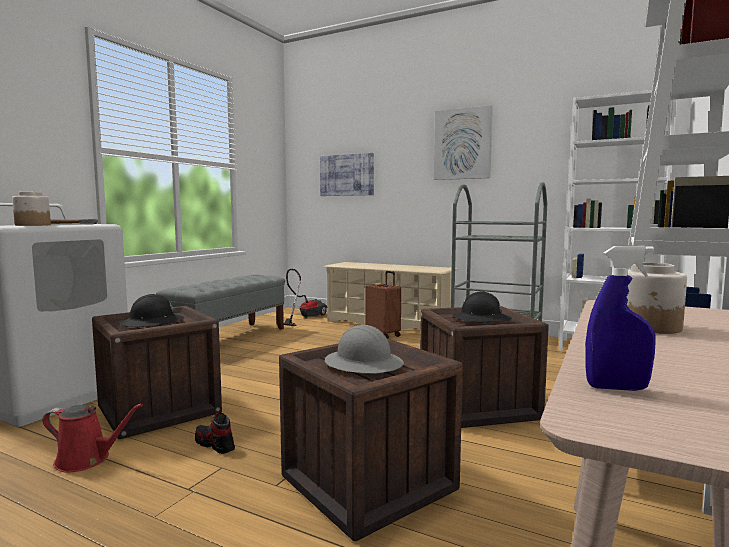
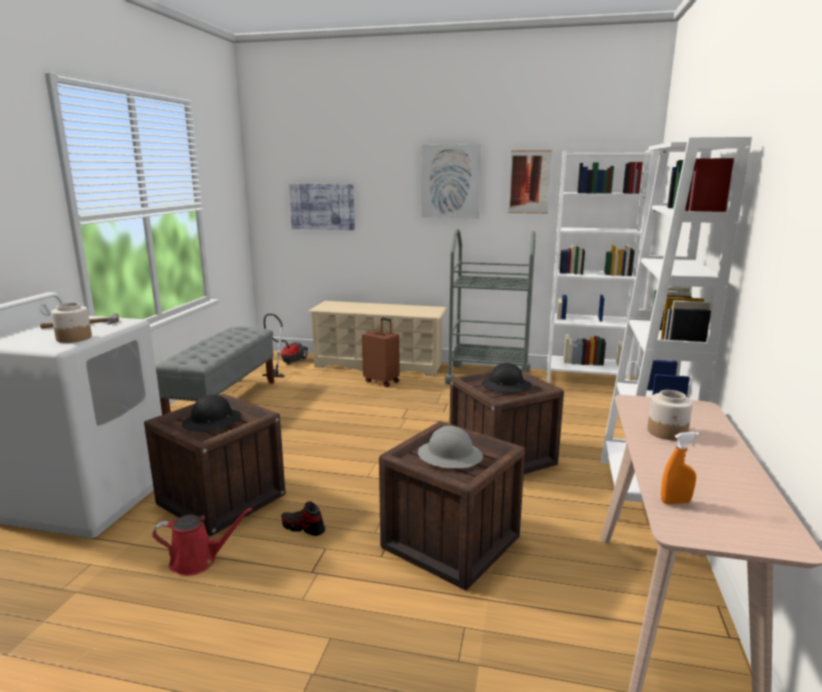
camera: 15 degrees left, 10 degrees up
blue spray bottle [585,246,656,391] -> orange spray bottle [661,432,699,504]
none -> picture [508,150,552,214]

